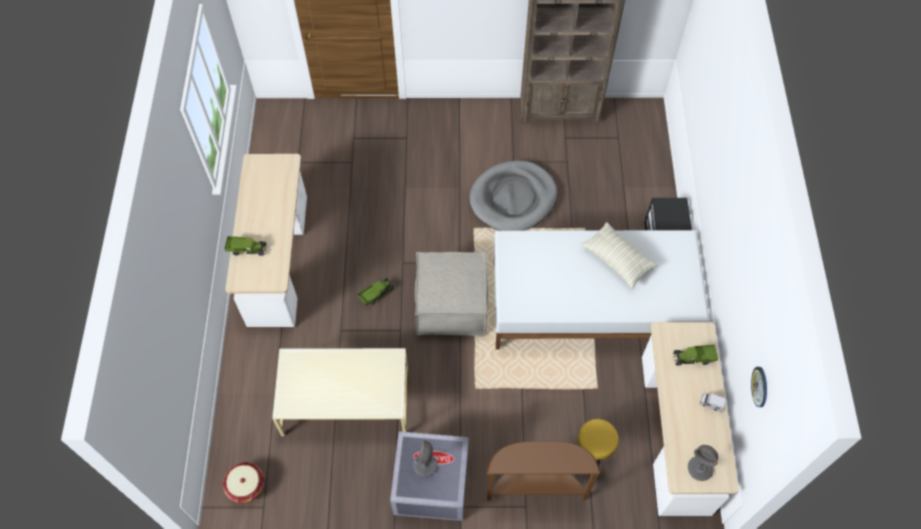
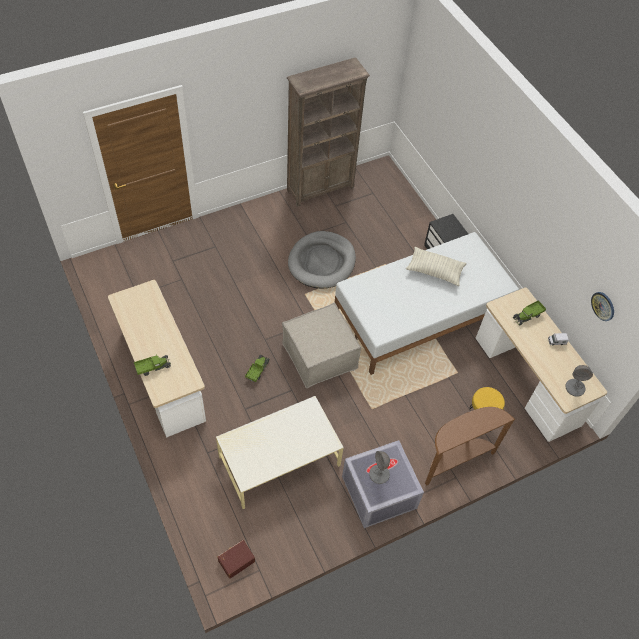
camera: 30 degrees left, 5 degrees down
basket [223,462,265,503] -> brown storage box [217,540,255,579]

